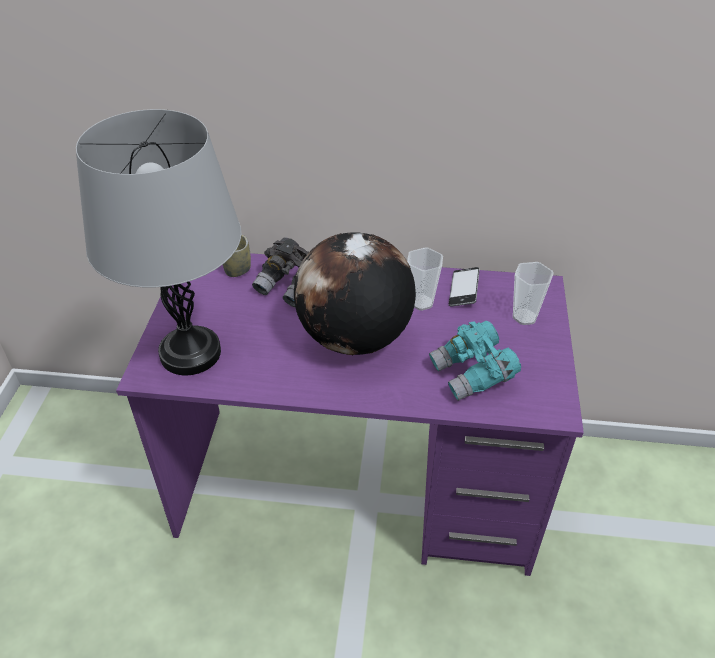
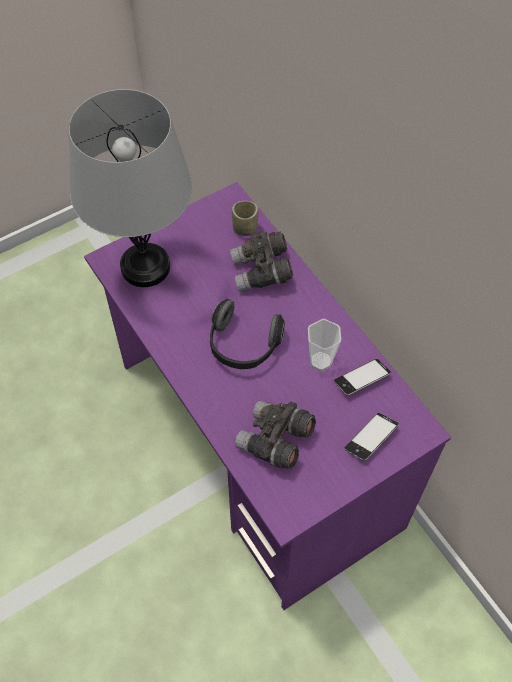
camera: 50 degrees right, 15 degrees up
globe [294,232,416,355] -> headphones [210,299,285,369]
turquoise binoculars [429,321,521,401] -> grey binoculars [235,401,316,469]
cup [513,262,554,325] -> phone [345,413,399,461]

